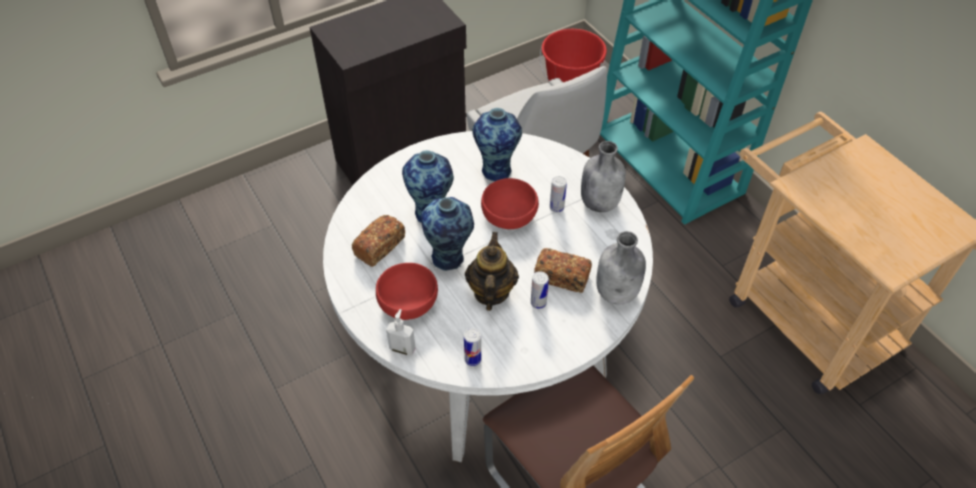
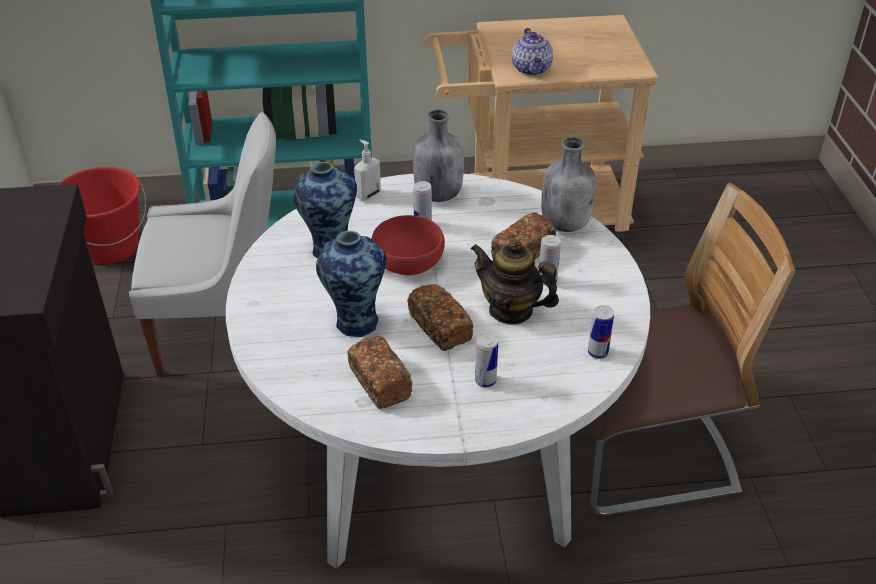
camera: 65 degrees left, 10 degrees down
red bowl [376,263,438,320] -> can [475,333,498,388]
soap dispenser [386,309,416,356] -> soap dispenser moved to [354,139,381,201]
vase [421,197,474,271] -> bread [407,284,473,351]
none -> teapot [512,28,553,76]

